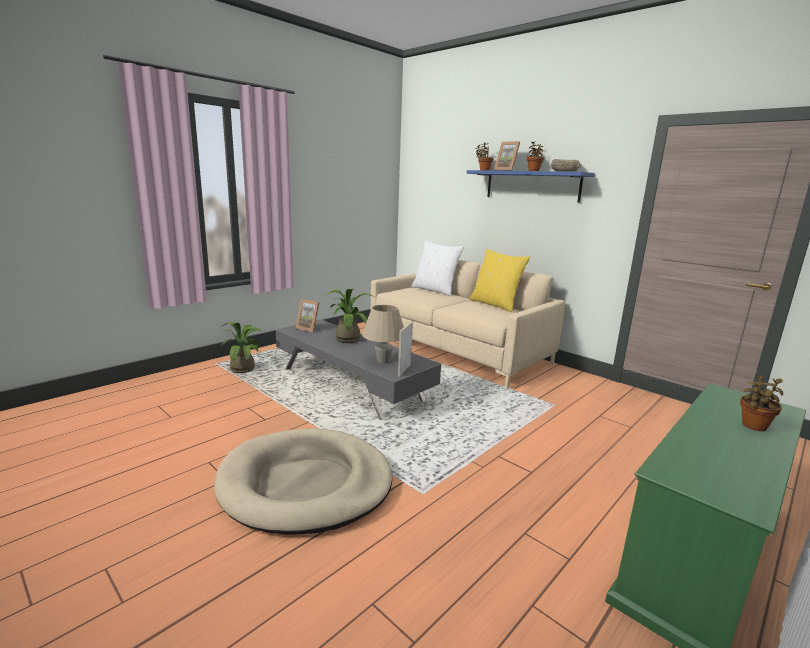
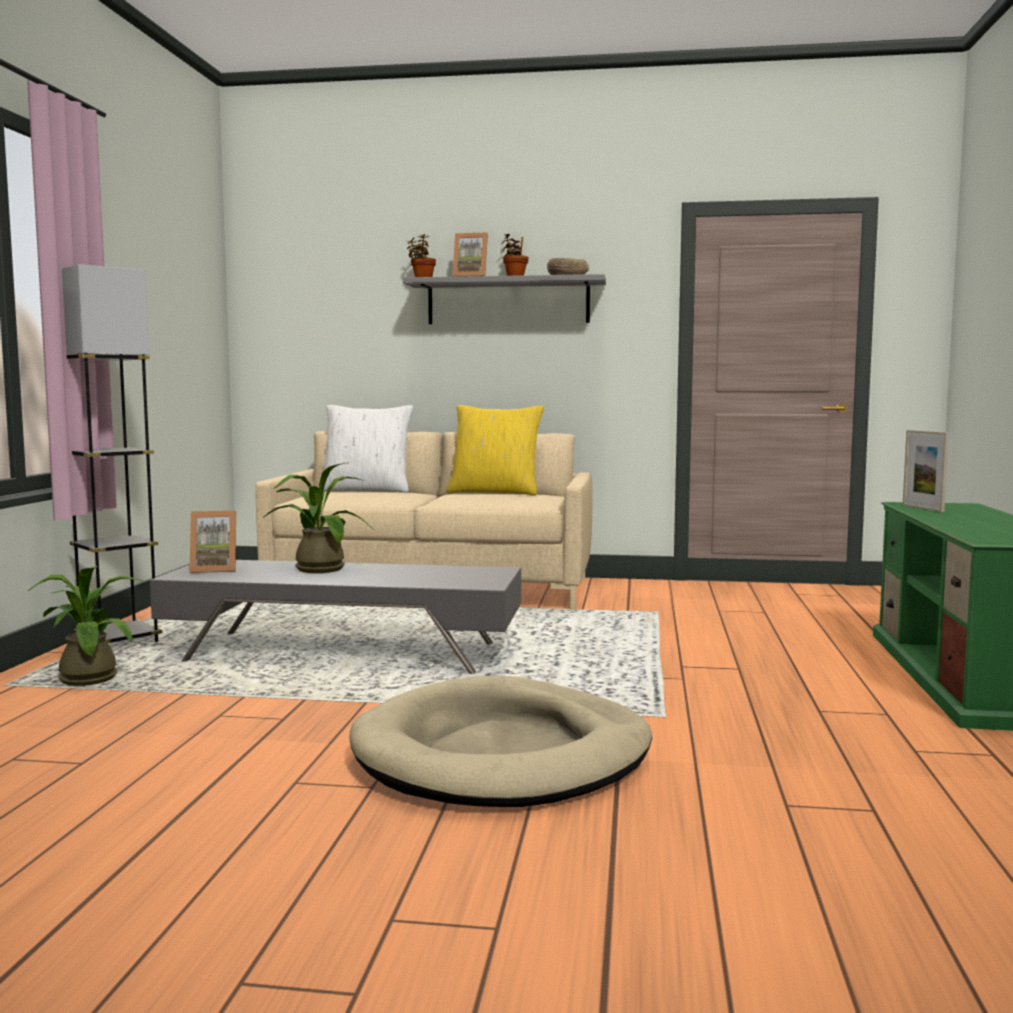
camera: 35 degrees left, 10 degrees down
beige table lamp [362,305,404,364] -> none
picture frame [398,322,413,377] -> picture frame moved to [903,430,949,512]
blue shelf [467,170,595,202] -> grey shelf [403,274,606,324]
potted plant [740,376,783,431] -> none
none -> grey floor lamp [62,264,162,643]

